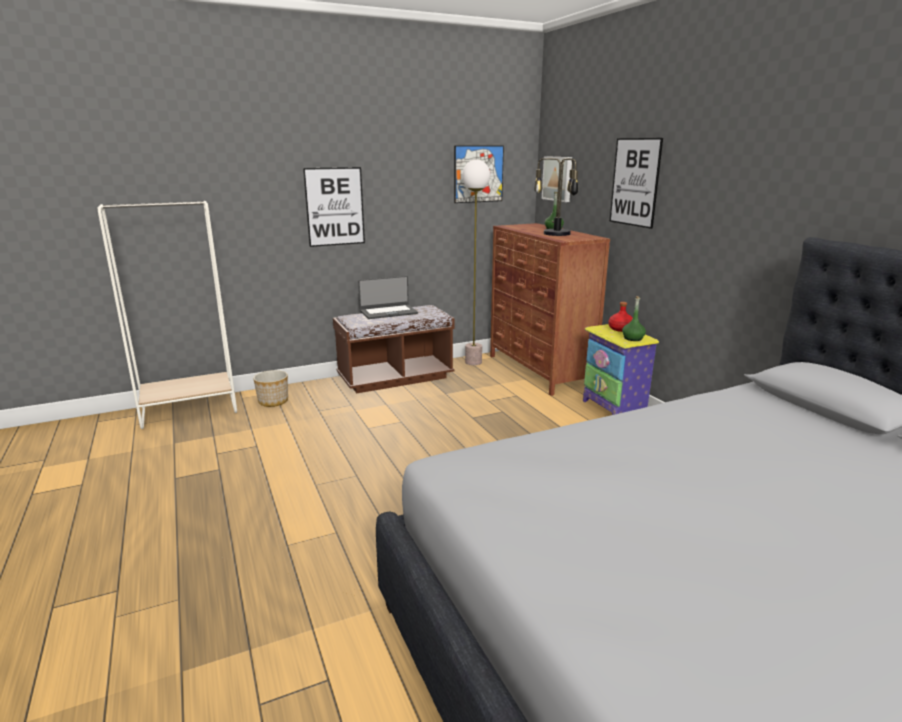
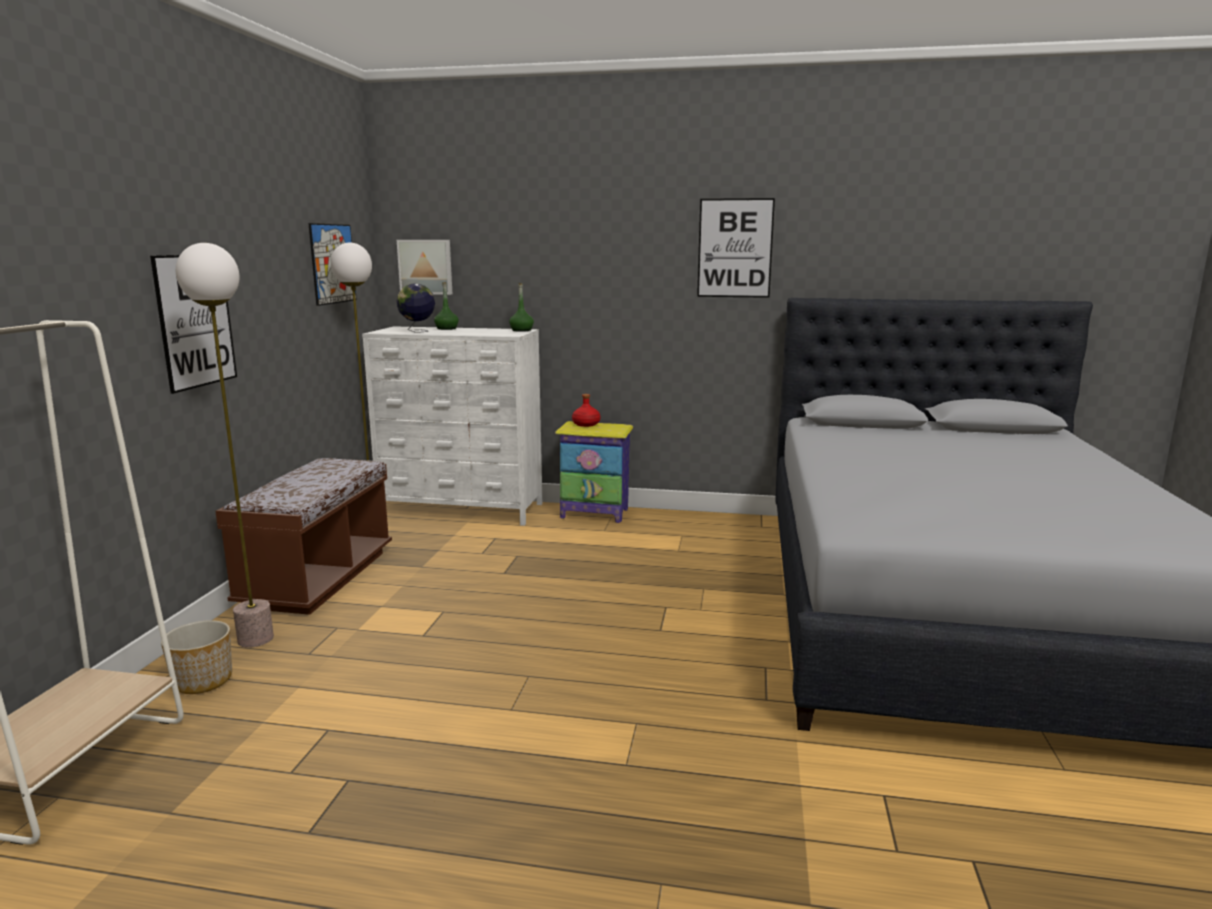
camera: 55 degrees left, 5 degrees down
laptop [358,276,418,319] -> none
brown dresser [490,223,610,396] -> white dresser [362,326,542,526]
table lamp [534,158,578,236] -> none
picture [610,138,663,229] -> picture moved to [697,198,775,298]
green bottle [622,296,646,341] -> green bottle moved to [509,283,534,332]
none -> floor lamp [176,243,274,648]
none -> globe [397,283,435,333]

